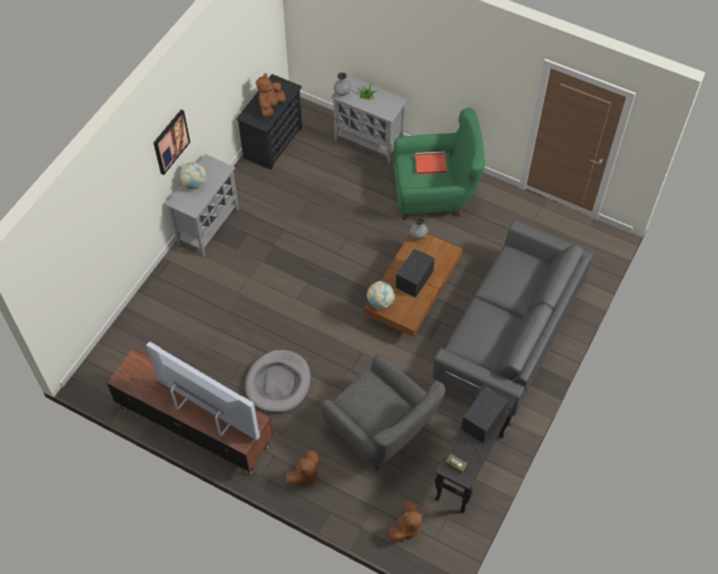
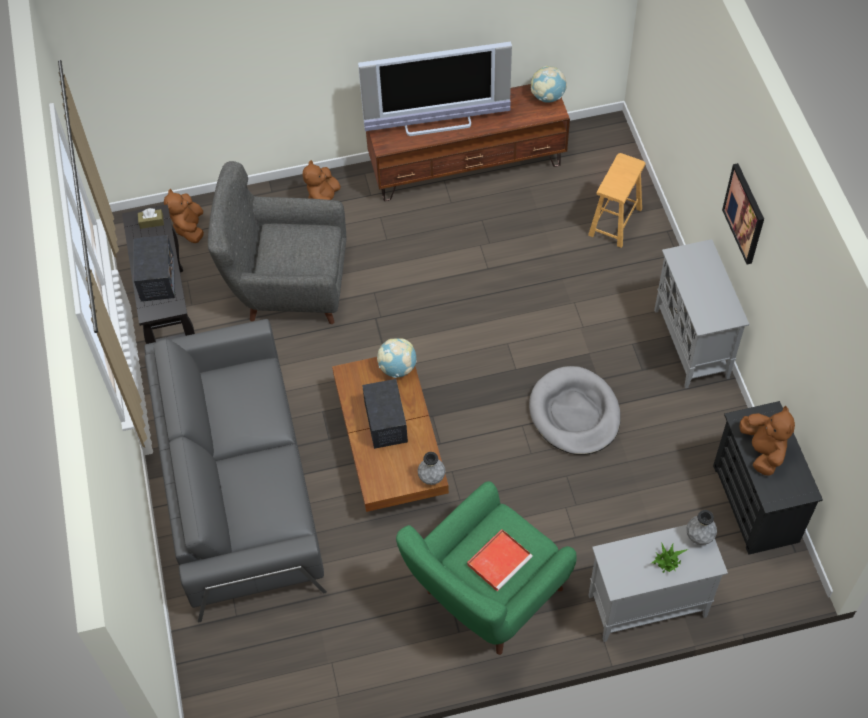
camera: 140 degrees right, 0 degrees up
globe [179,162,206,189] -> globe moved to [531,66,567,103]
grey dog bed [245,350,311,413] -> grey dog bed moved to [529,366,621,455]
none -> brown stool [588,153,646,248]

